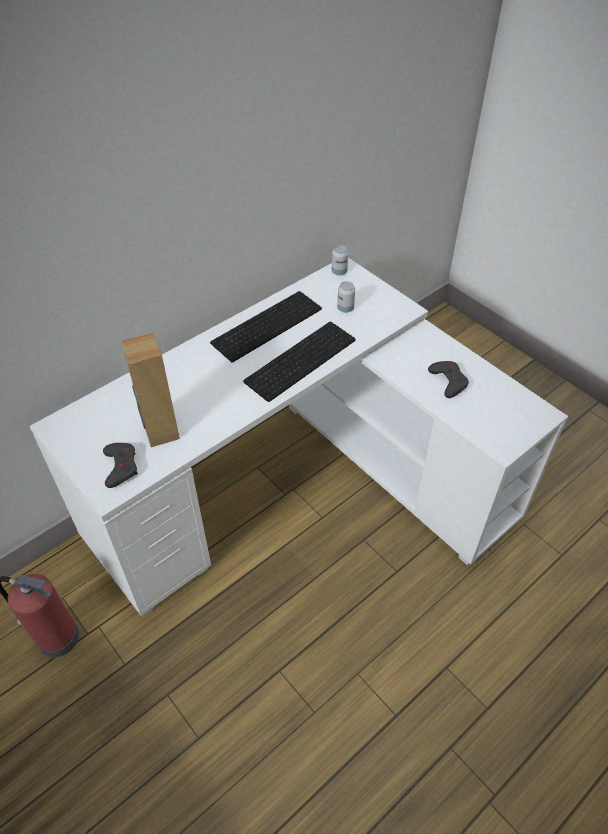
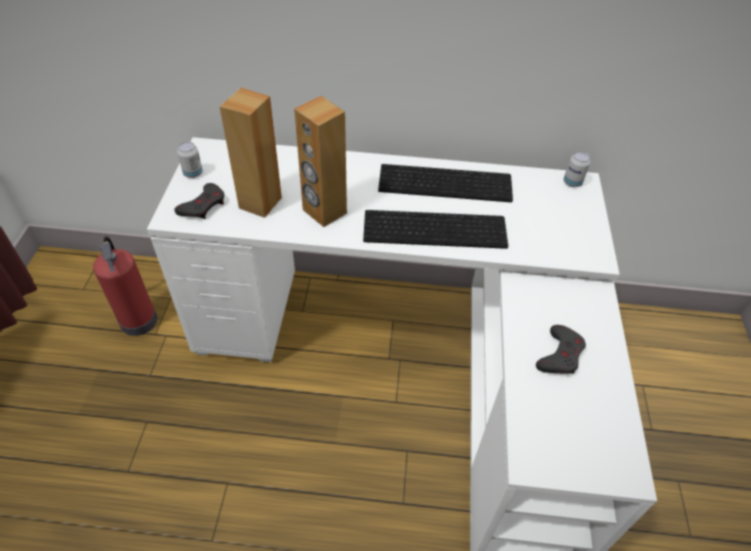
camera: 45 degrees right, 0 degrees up
can [337,281,355,313] -> can moved to [177,142,203,178]
none -> brown speaker [294,96,347,227]

